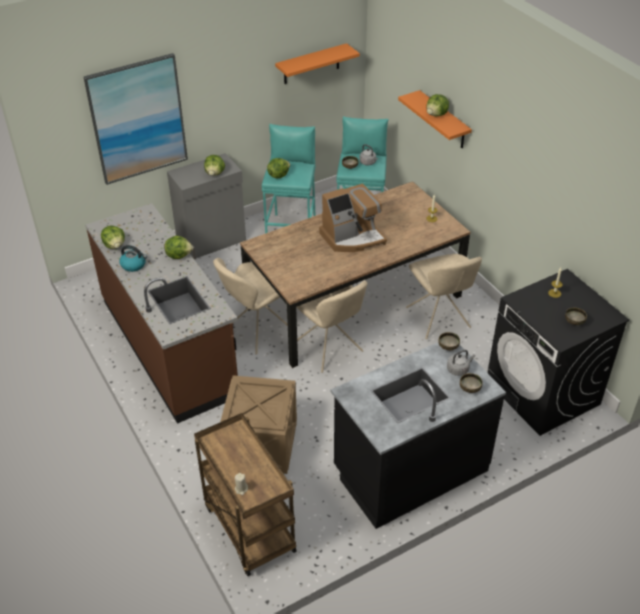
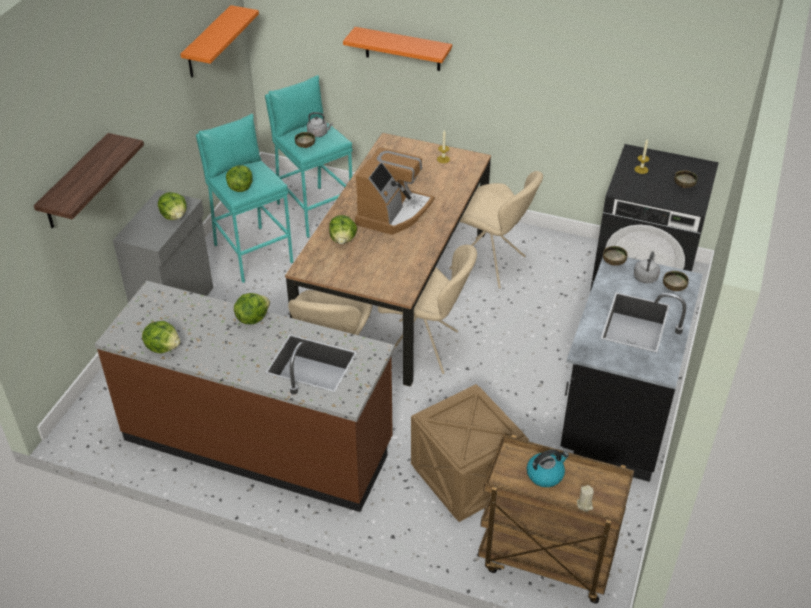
camera: 40 degrees left, 0 degrees up
picture [84,53,188,185] -> shelf [34,133,144,228]
kettle [120,245,147,272] -> kettle moved to [527,449,569,487]
lettuce [426,94,449,116] -> lettuce moved to [329,215,357,244]

